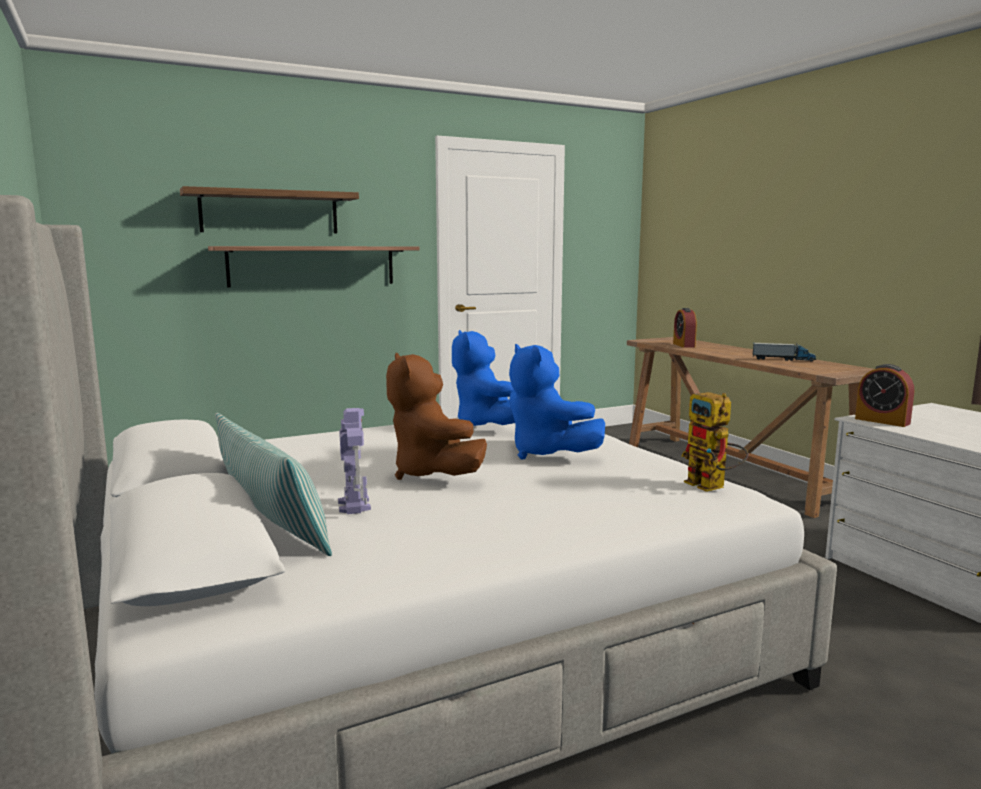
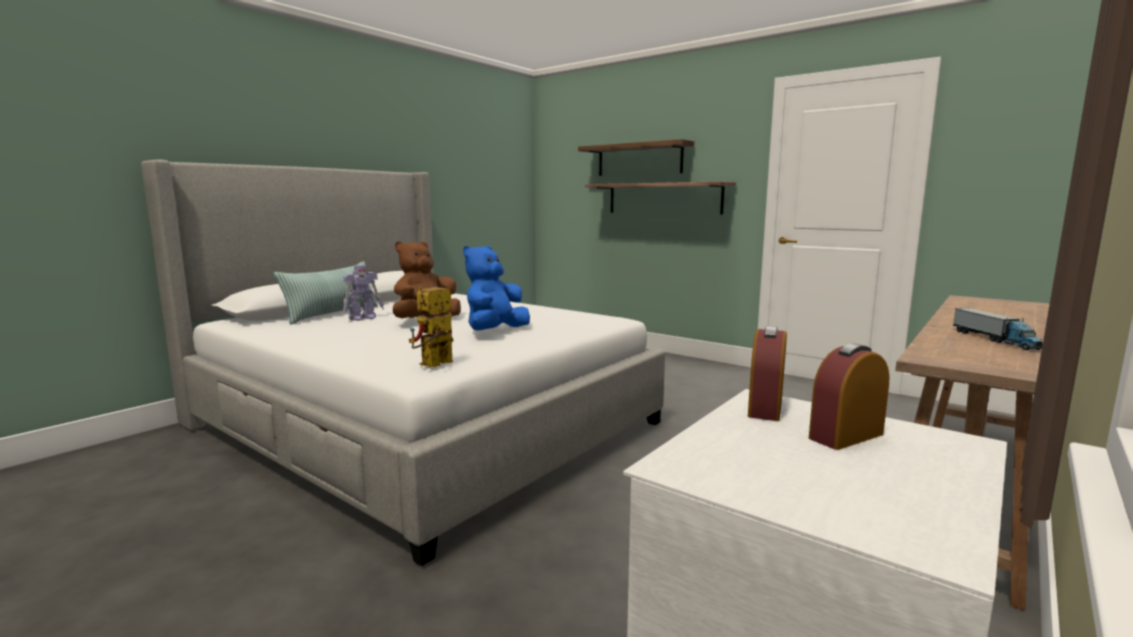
camera: 65 degrees right, 0 degrees up
blue plush toy [452,330,515,426] -> none
alarm clock [673,308,697,348] -> alarm clock moved to [809,343,889,450]

